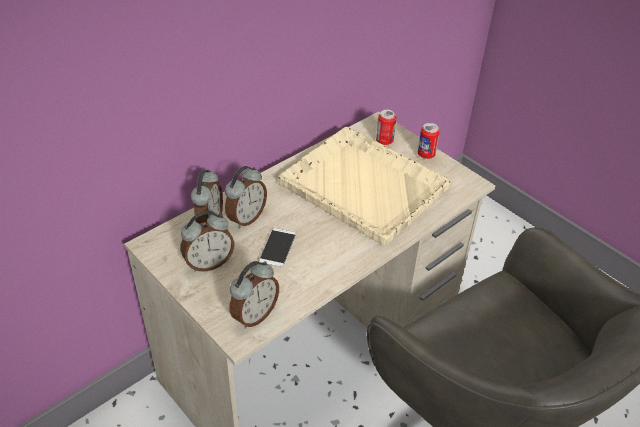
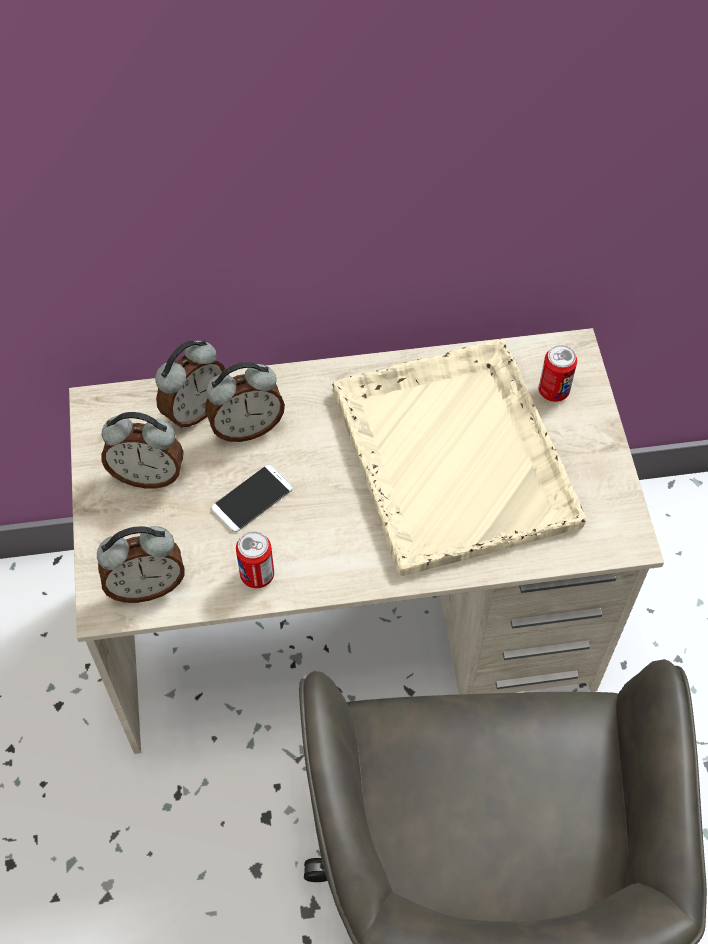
camera: 35 degrees right, 15 degrees up
can [418,123,440,159] -> can moved to [236,531,274,588]

